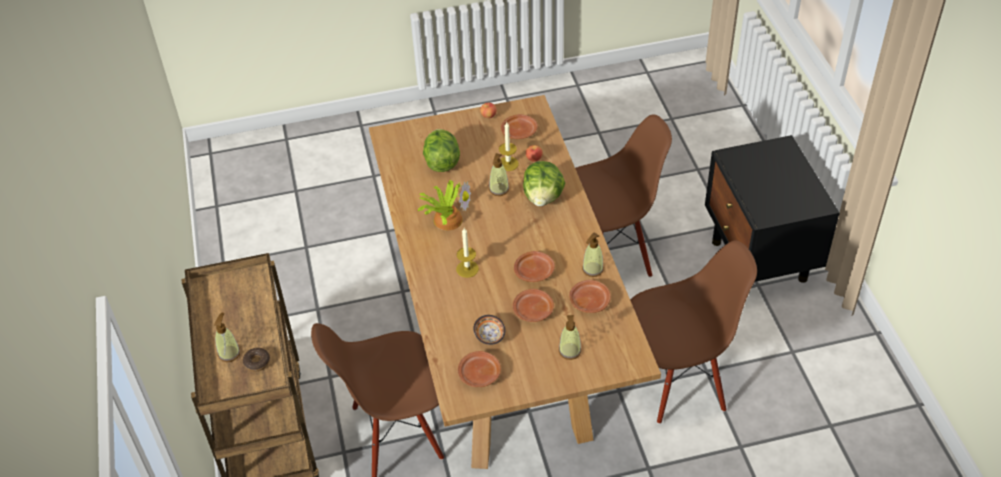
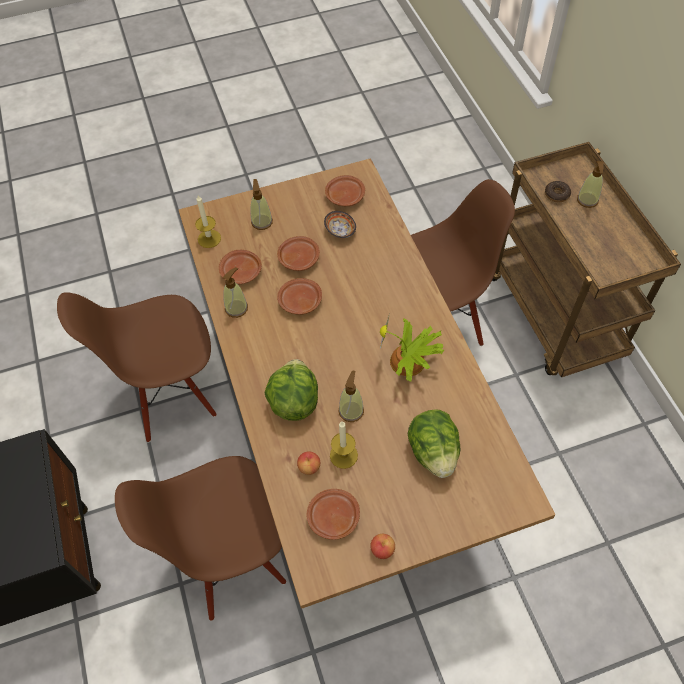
camera: 175 degrees right, 10 degrees up
candle [456,228,479,278] -> candle moved to [195,195,221,248]

